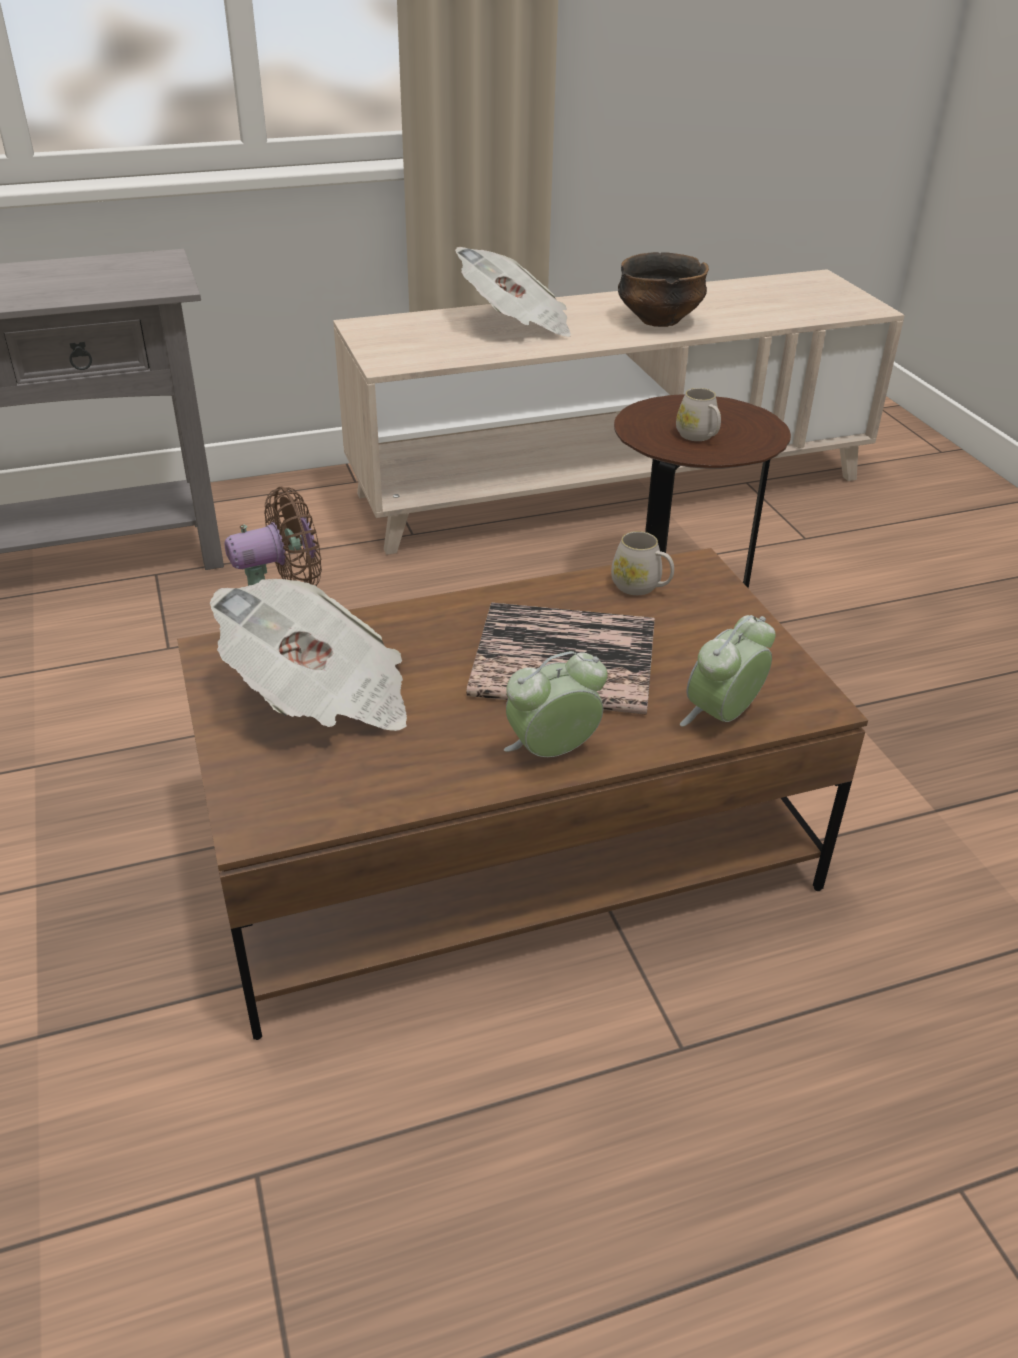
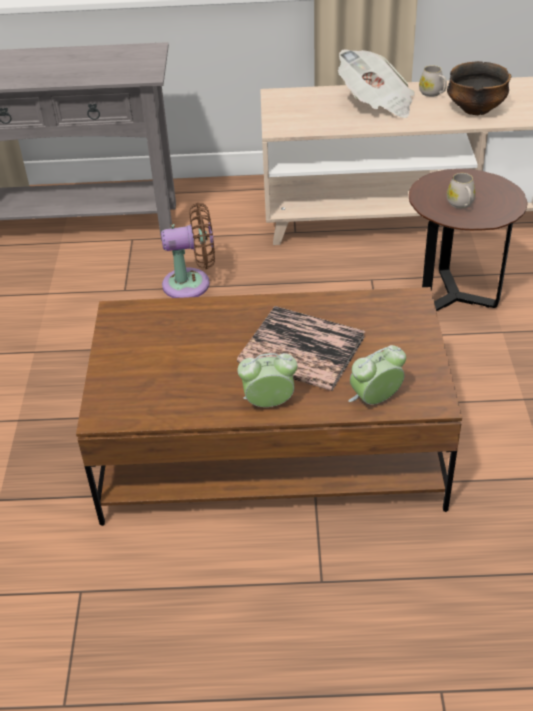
camera: 20 degrees right, 5 degrees up
newspaper [210,579,407,731] -> none
white mug [611,531,674,595] -> white mug moved to [419,65,447,97]

